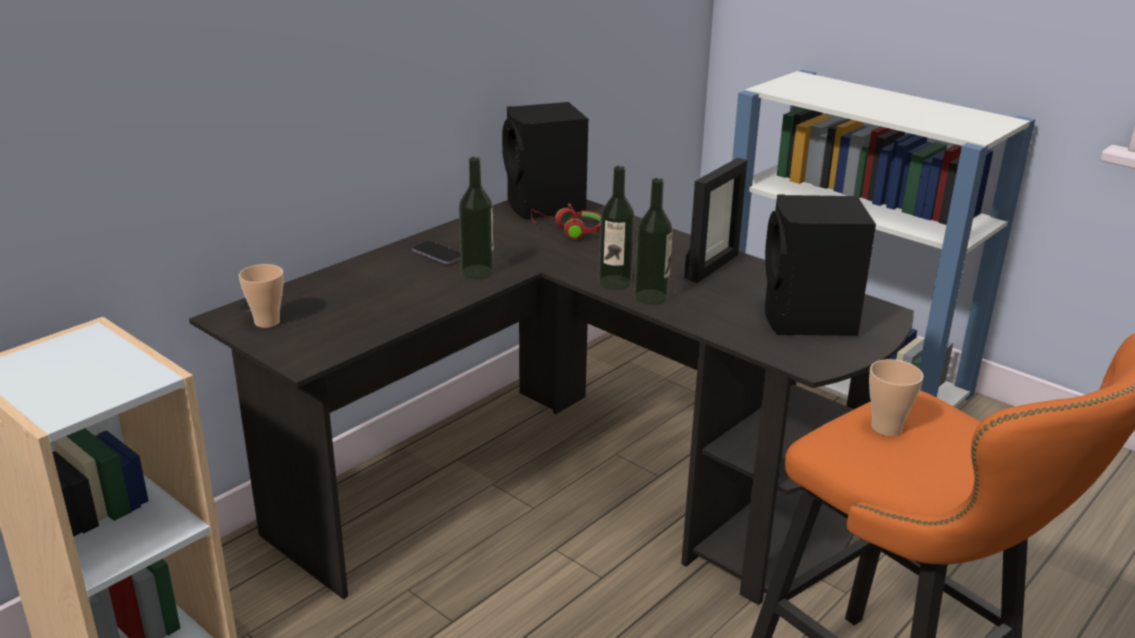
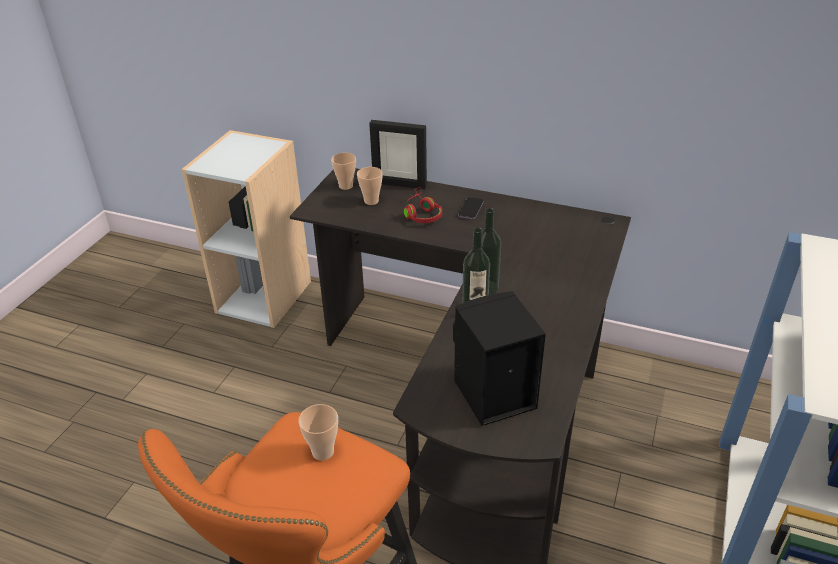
camera: 70 degrees right, 10 degrees up
bottle [459,157,494,279] -> none
black speaker [502,102,588,219] -> none
red headphones [531,203,601,239] -> red headphones moved to [404,187,442,223]
picture frame [684,158,747,283] -> picture frame moved to [369,120,427,189]
none -> cup [357,167,383,205]

